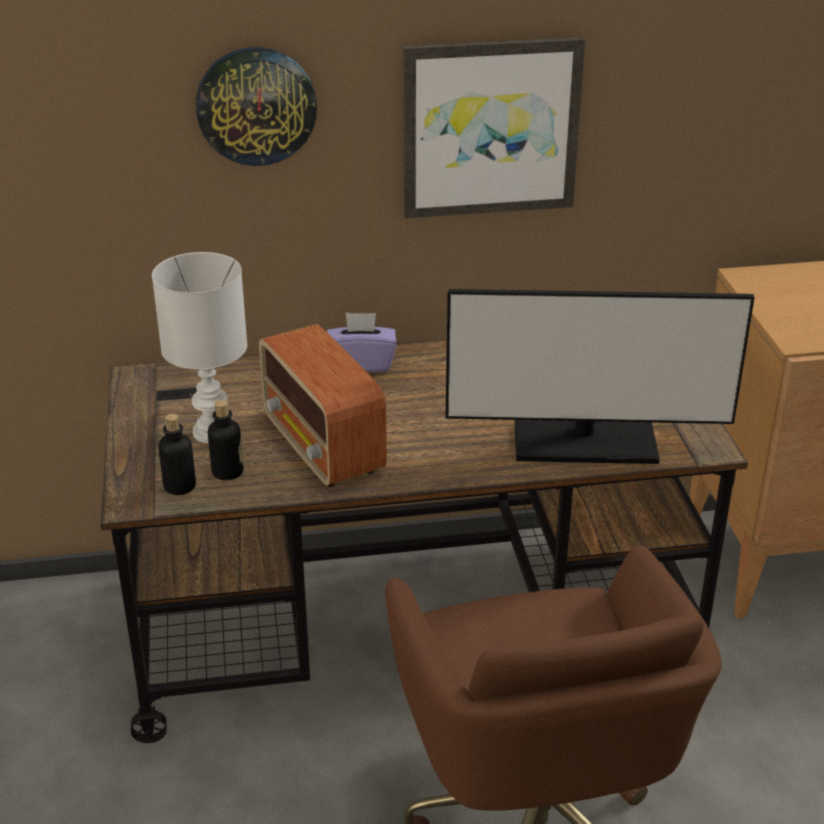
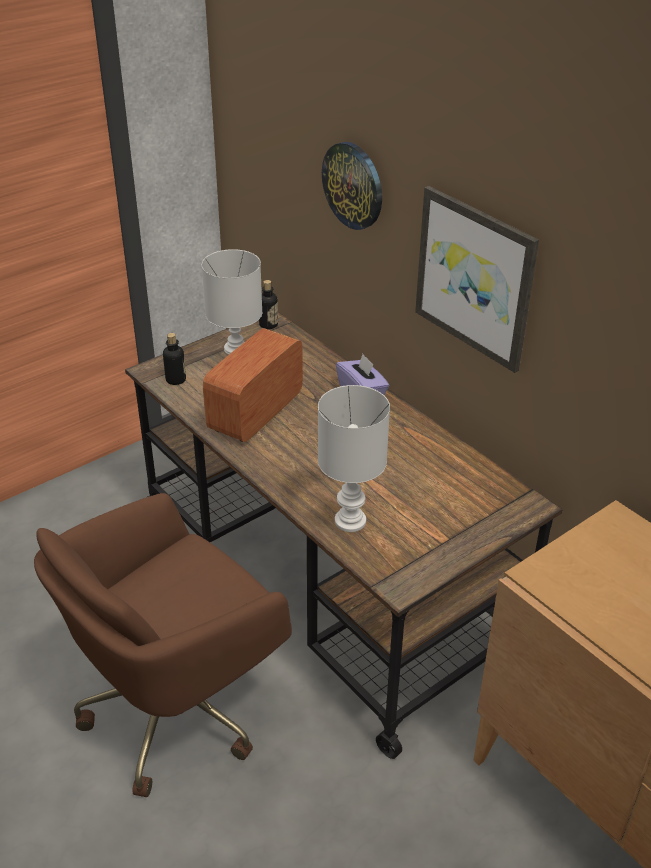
camera: 60 degrees right, 5 degrees up
bottle [208,400,243,480] -> bottle moved to [259,280,278,329]
monitor [446,289,755,464] -> white table lamp [318,385,390,532]

